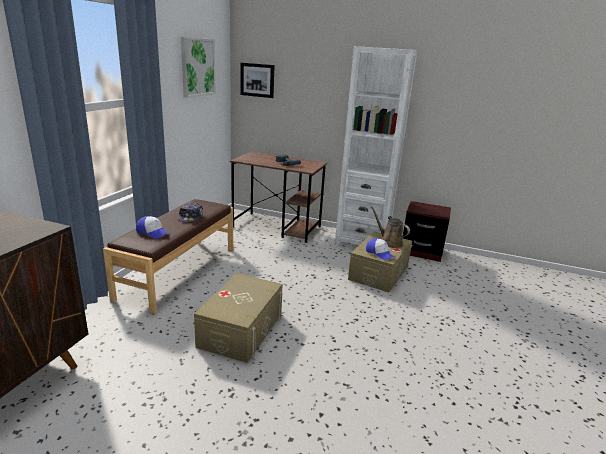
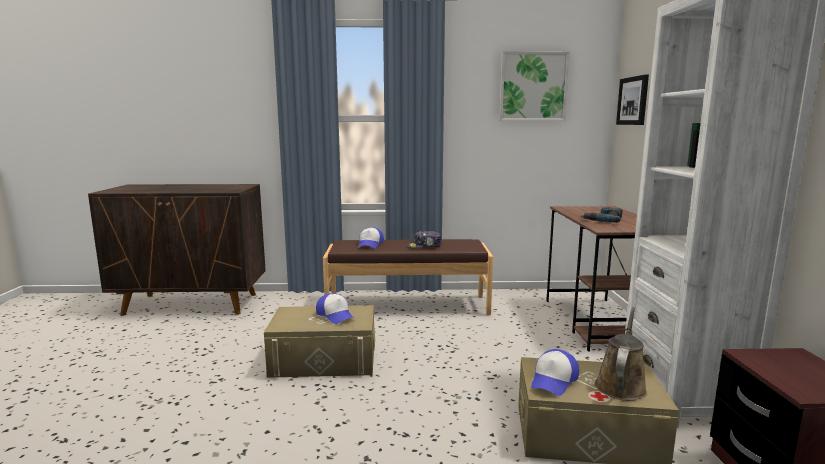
camera: 70 degrees right, 10 degrees down
none -> cap [316,293,355,324]

